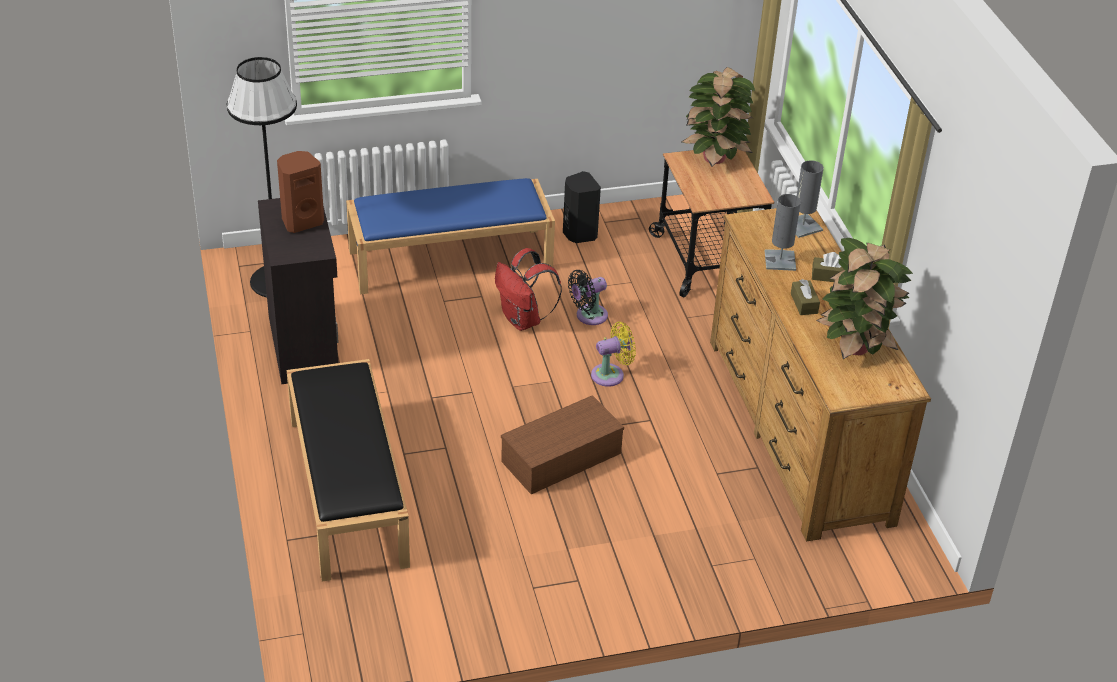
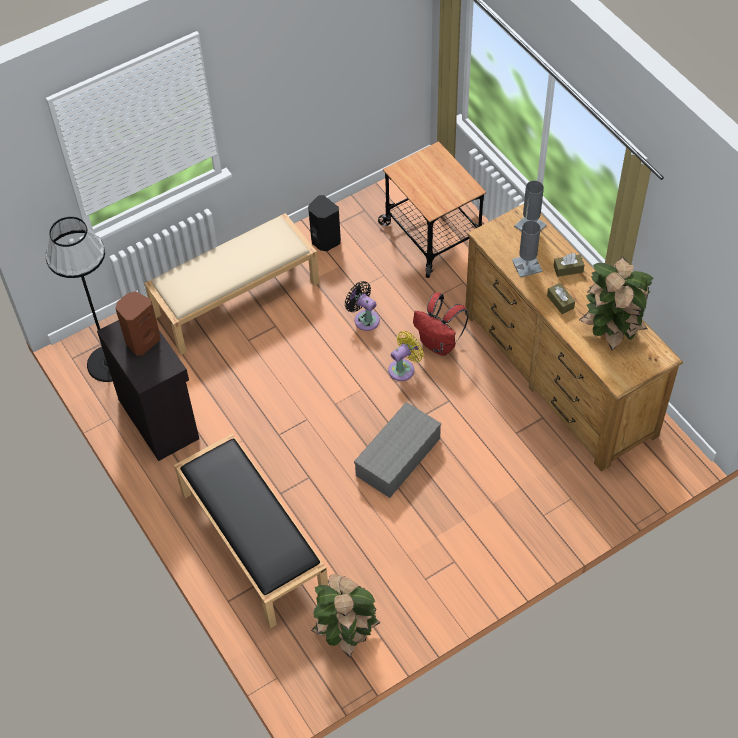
camera: 15 degrees left, 15 degrees up
blue bench [346,178,555,294] -> beige bench [144,213,319,355]
red backpack [495,248,562,331] -> red backpack moved to [413,292,468,356]
brown storage box [501,395,624,494] -> grey storage box [354,402,441,498]
black fan [568,270,608,325] -> black fan turned 90 degrees clockwise [345,281,380,331]
potted plant [681,67,755,167] -> potted plant moved to [311,574,380,658]

